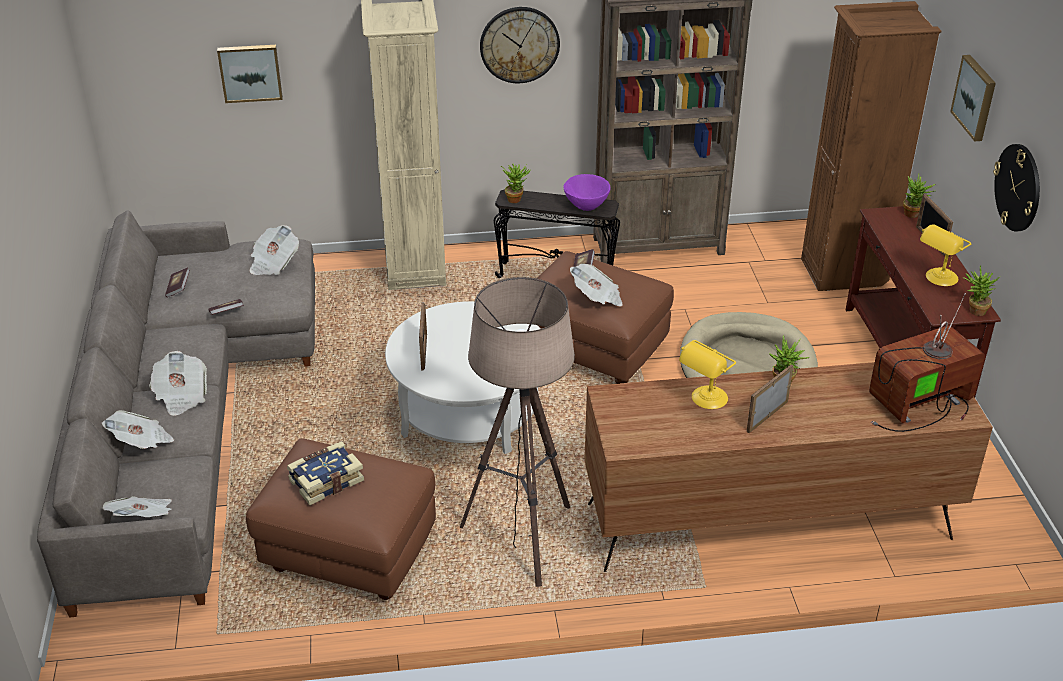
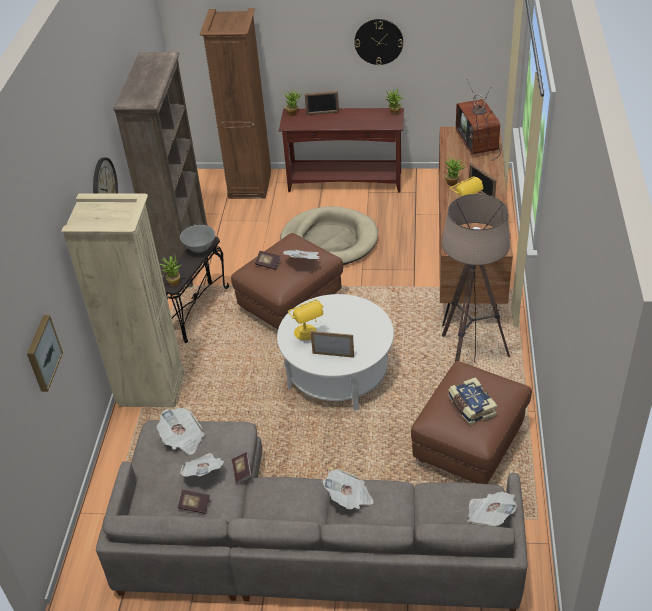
camera: 75 degrees left, 5 degrees up
newspaper [102,410,175,449] -> newspaper moved to [180,453,225,477]
purple bowl [563,174,610,211] -> grey bowl [180,225,215,253]
yellow table lamp [920,224,971,286] -> yellow table lamp moved to [288,299,324,340]
picture [950,55,996,142] -> none

